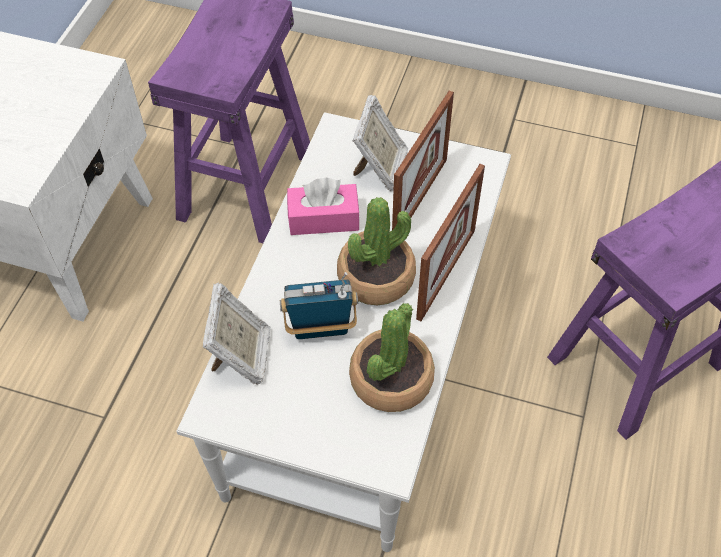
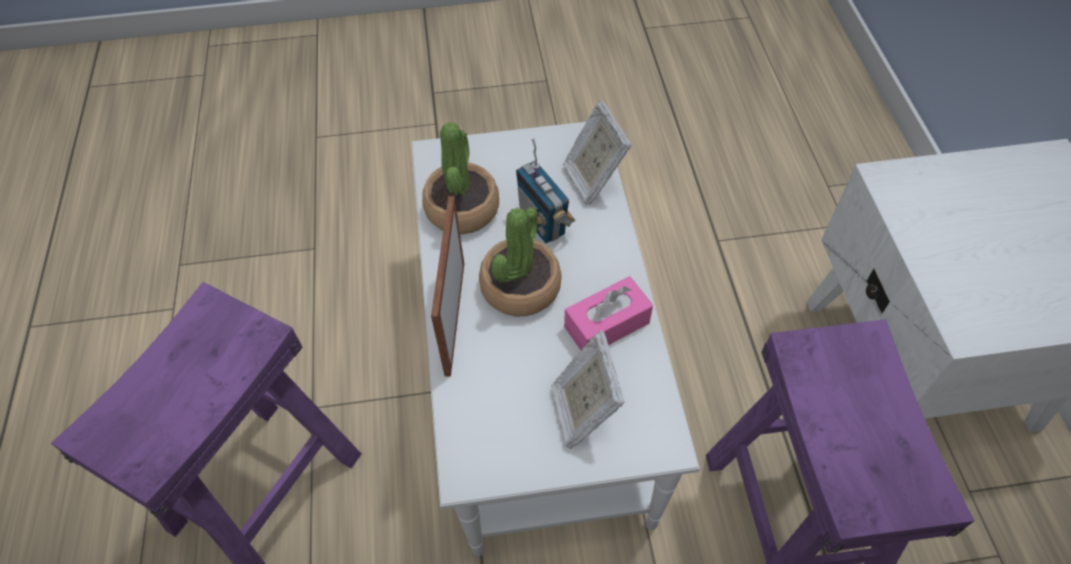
camera: 155 degrees right, 0 degrees up
radio [280,272,358,339] -> radio turned 90 degrees clockwise [516,138,575,243]
picture frame [392,91,454,230] -> none

